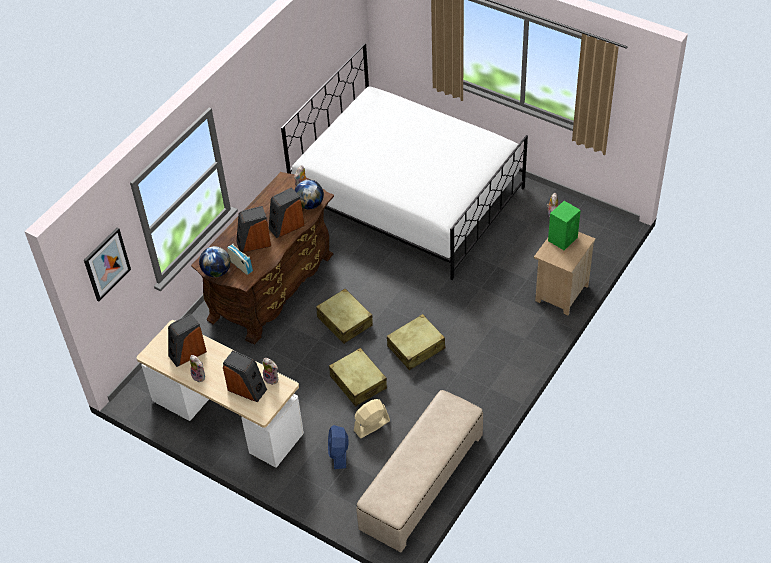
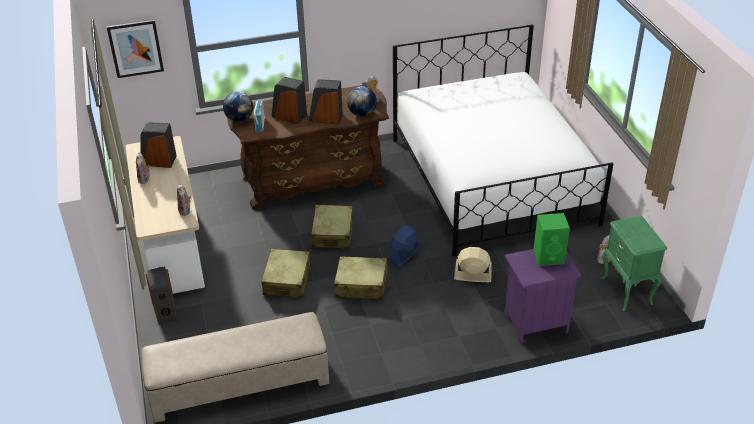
camera: 40 degrees right, 10 degrees down
speaker [223,350,267,402] -> speaker moved to [146,266,177,325]
blue fan [328,425,349,469] -> blue fan moved to [389,225,420,267]
beige fan [354,399,390,438] -> beige fan moved to [454,247,492,282]
beige nightstand [534,232,595,315] -> purple nightstand [505,249,581,344]
none -> green nightstand [601,216,667,311]

